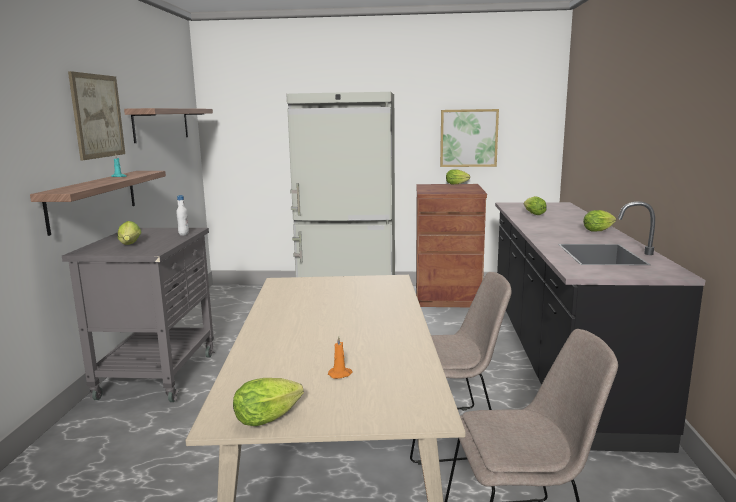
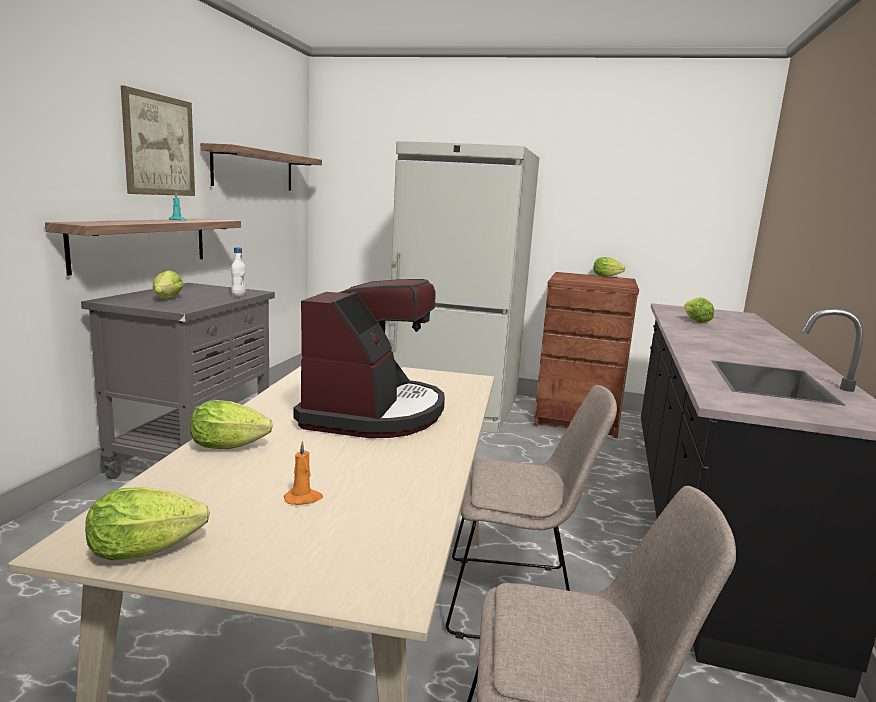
camera: 10 degrees right, 0 degrees up
picture [440,109,499,167] -> none
lettuce [583,210,616,232] -> lettuce moved to [190,400,273,449]
none -> coffee machine [294,279,445,438]

